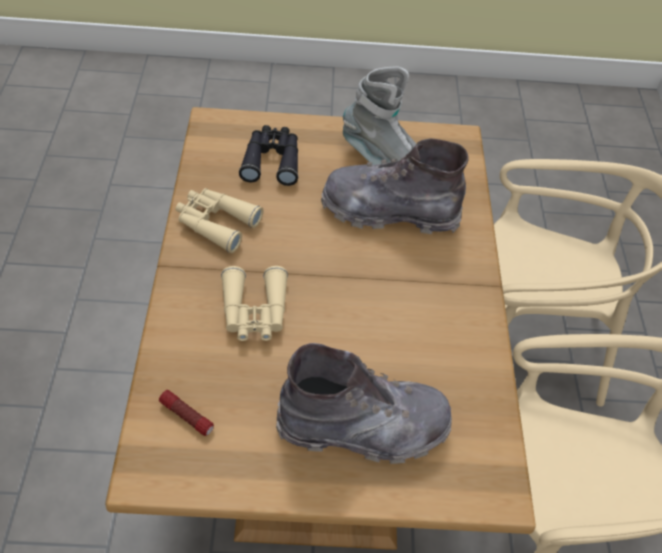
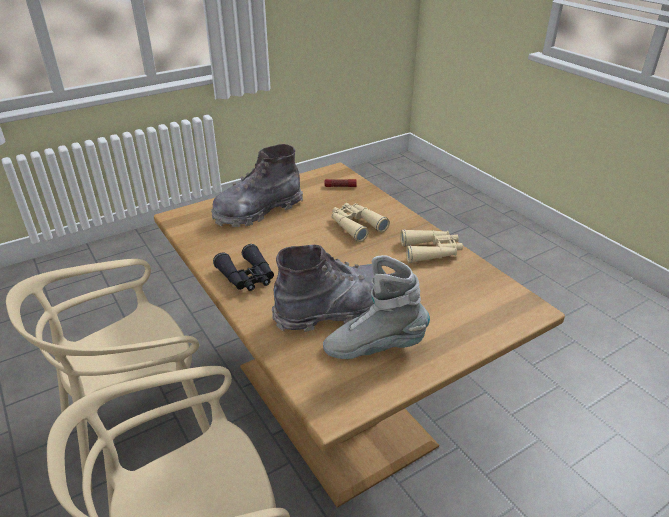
camera: 150 degrees right, 15 degrees down
black binoculars [239,125,298,186] -> black binoculars moved to [213,244,274,291]

